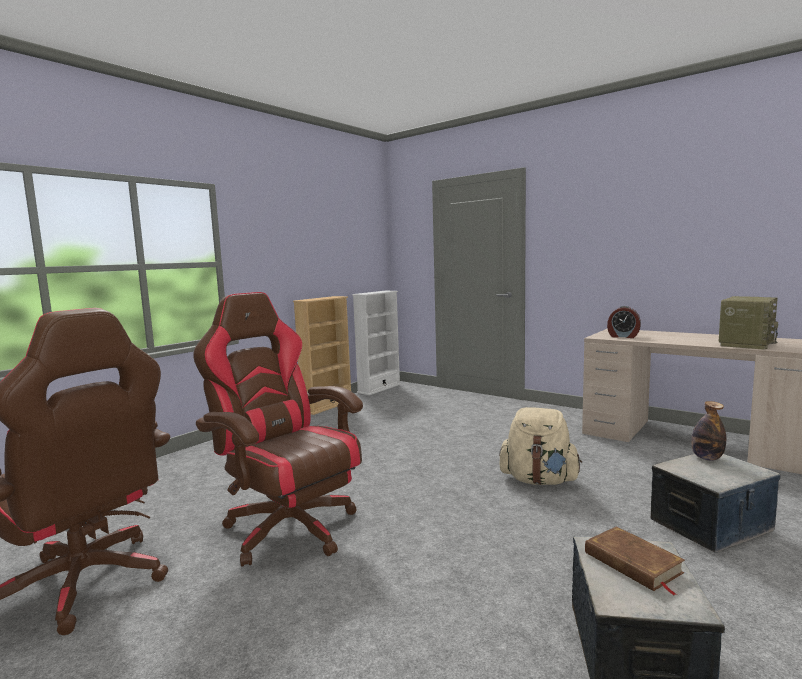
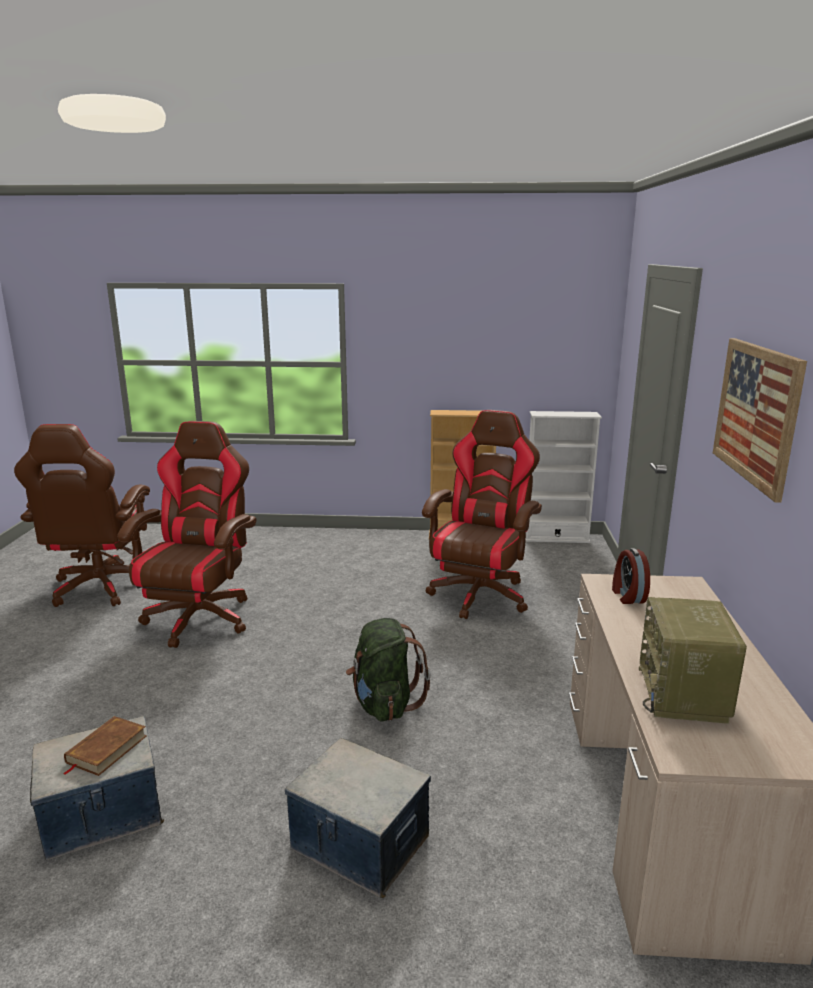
camera: 55 degrees right, 10 degrees up
beige backpack [499,407,582,485] -> green backpack [346,618,431,722]
bottle [691,401,726,461] -> none
radio [719,296,778,350] -> radio turned 90 degrees clockwise [639,597,747,724]
none -> brown office chair [422,410,542,619]
none -> picture [713,338,807,503]

